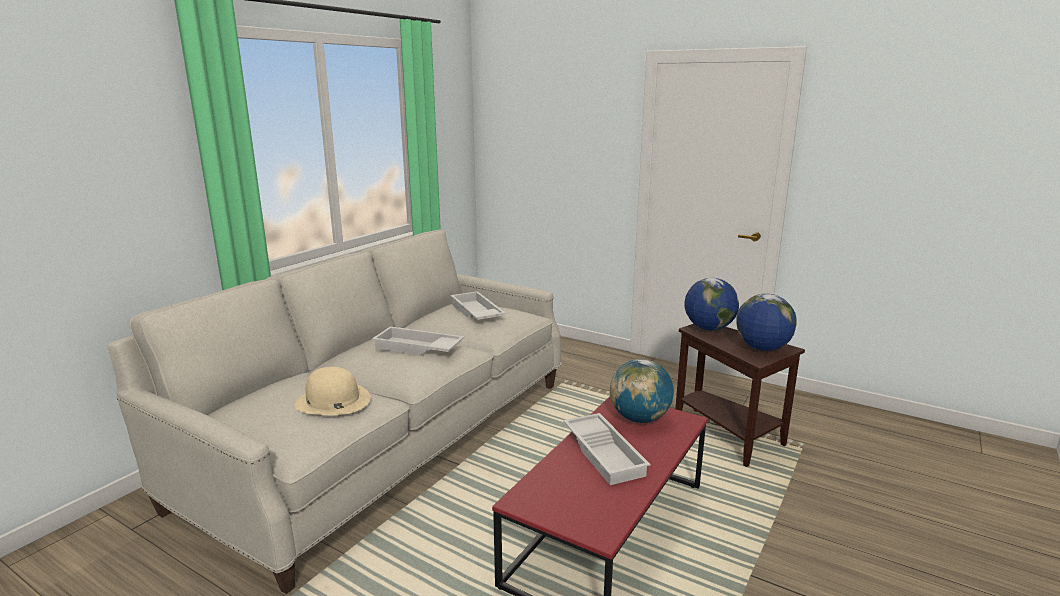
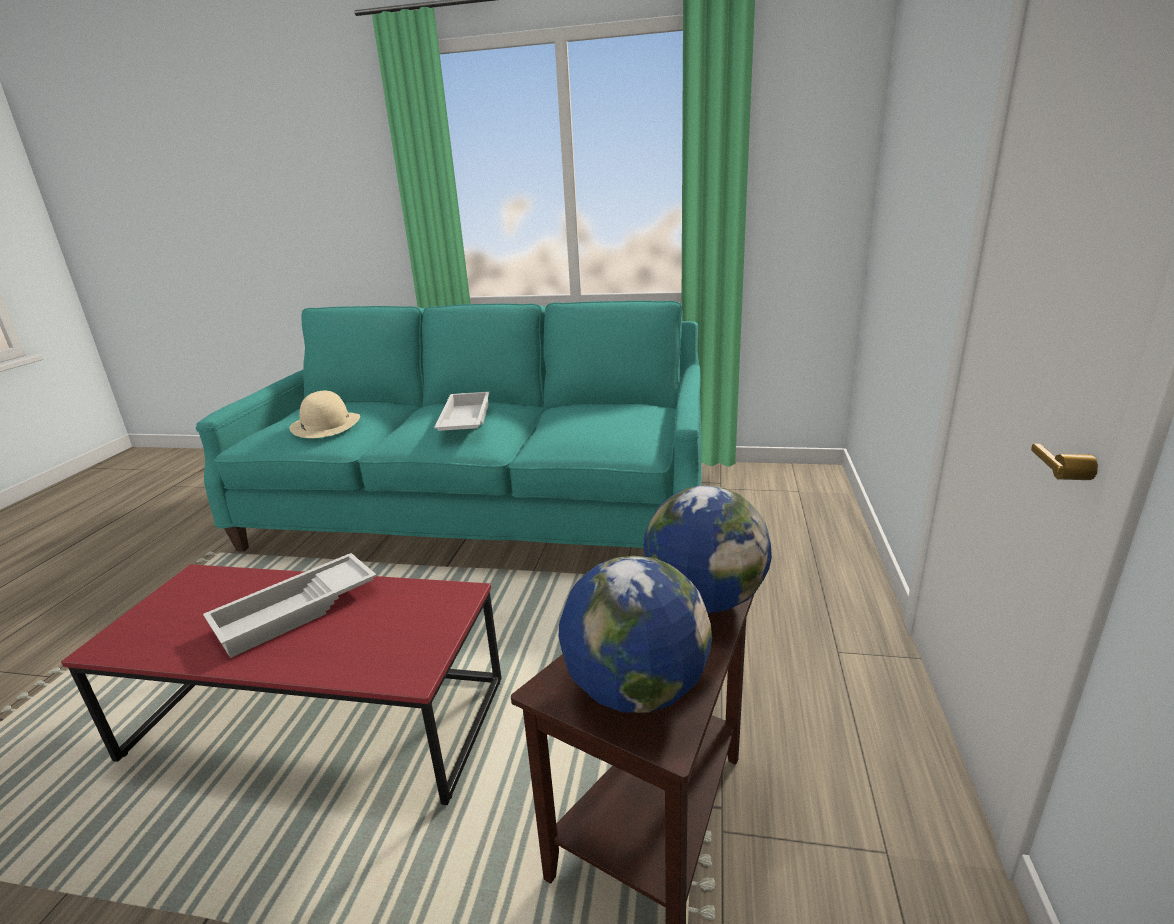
camera: 70 degrees right, 5 degrees up
white sofa [108,229,562,594] -> turquoise sofa [196,301,702,552]
white tray [450,291,506,320] -> none
globe [610,359,674,423] -> none

